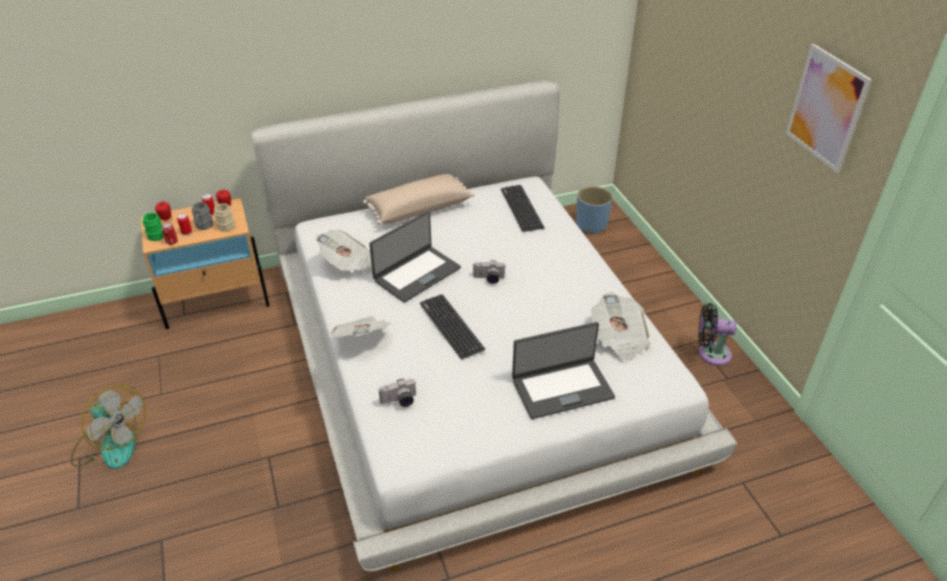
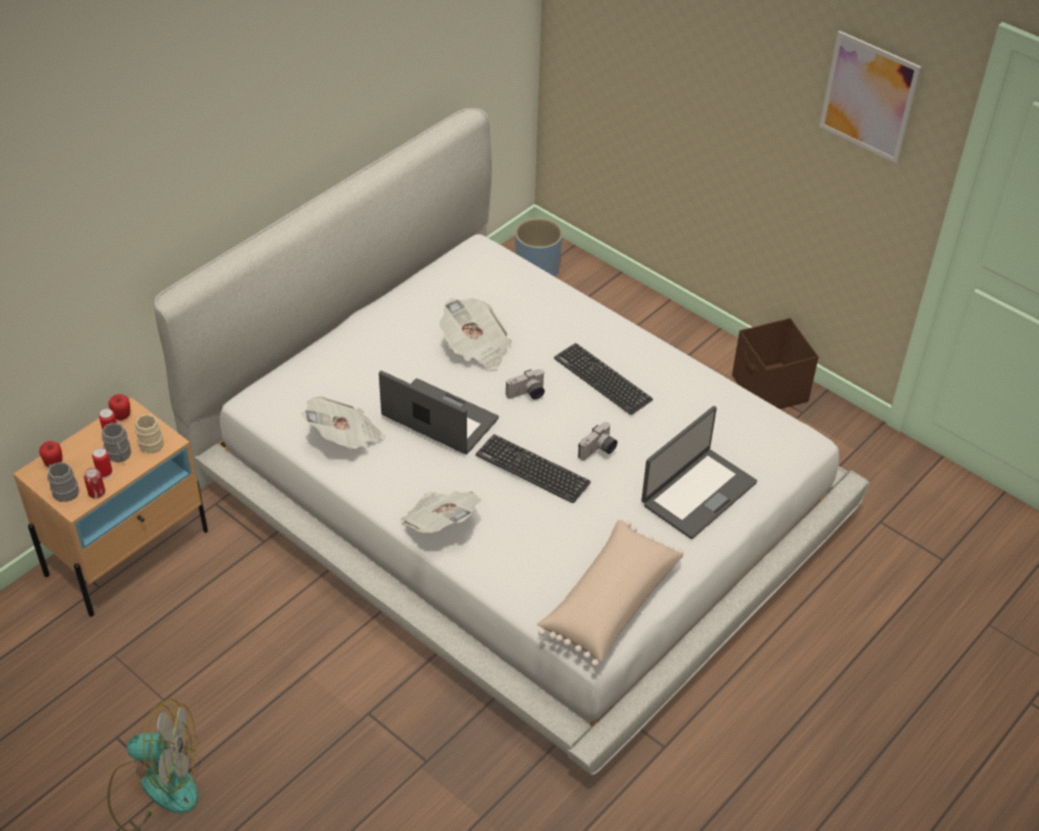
camera: 30 degrees left, 5 degrees up
green mug [142,213,164,241] -> grey mug [47,462,79,502]
beige pillow [363,174,474,224] -> beige pillow moved to [537,520,684,667]
laptop [369,211,461,303] -> laptop turned 75 degrees counterclockwise [379,371,499,454]
camera [378,378,416,407] -> camera moved to [578,422,618,460]
keyboard [501,185,544,232] -> keyboard moved to [554,343,653,415]
newspaper [591,292,651,363] -> newspaper moved to [439,298,512,371]
black fan [698,303,737,366] -> brown storage box [732,318,819,409]

